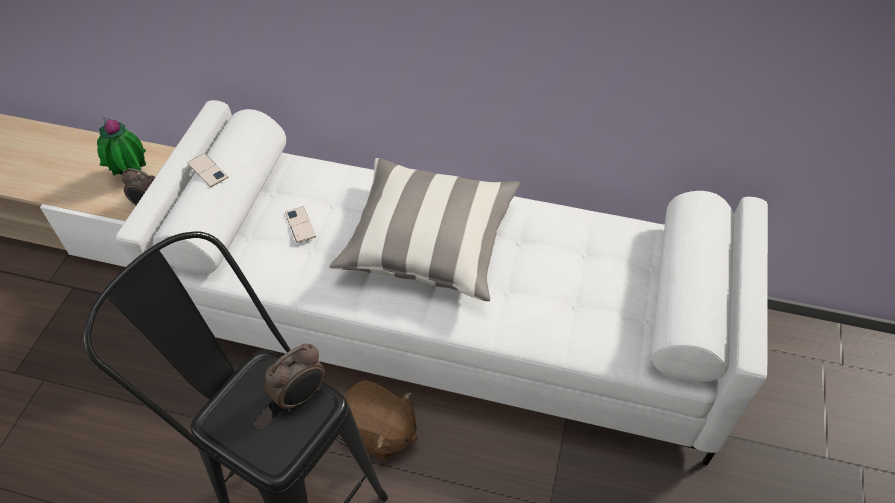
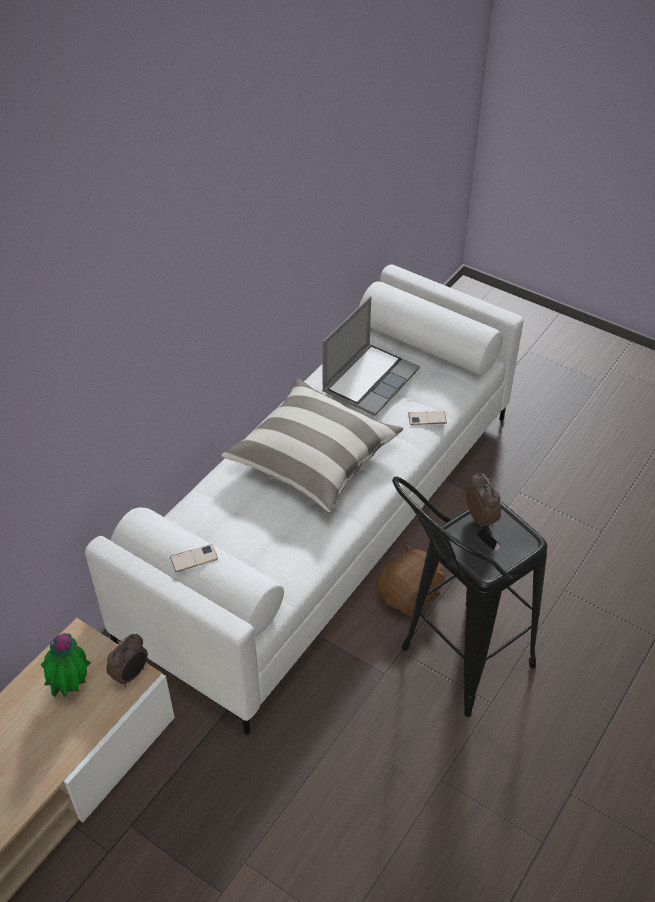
camera: 70 degrees left, 5 degrees down
phone [285,206,316,243] -> phone moved to [408,411,447,425]
none -> laptop [322,296,420,416]

